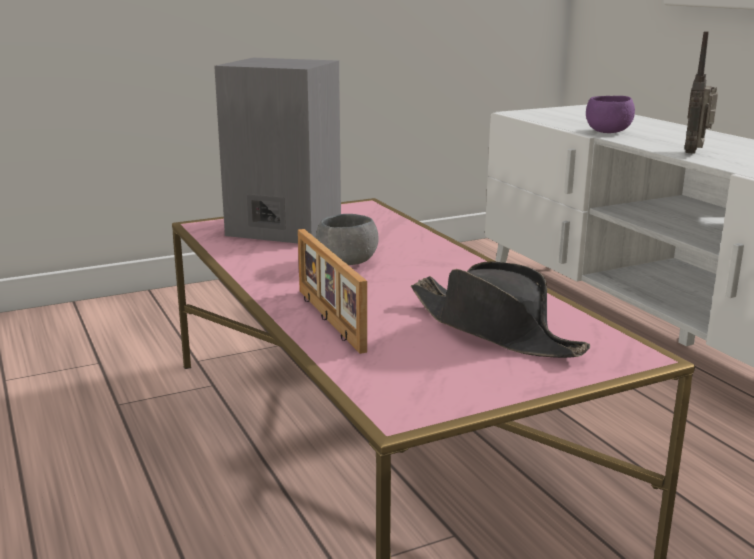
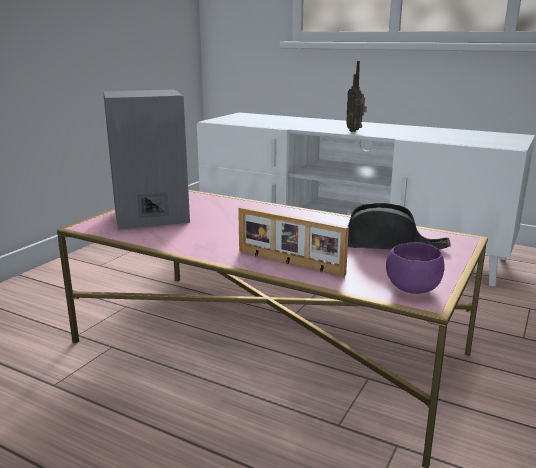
camera: 35 degrees left, 0 degrees up
grey bowl [316,214,379,265] -> none
purple bowl [586,96,635,133] -> purple bowl moved to [386,242,445,294]

